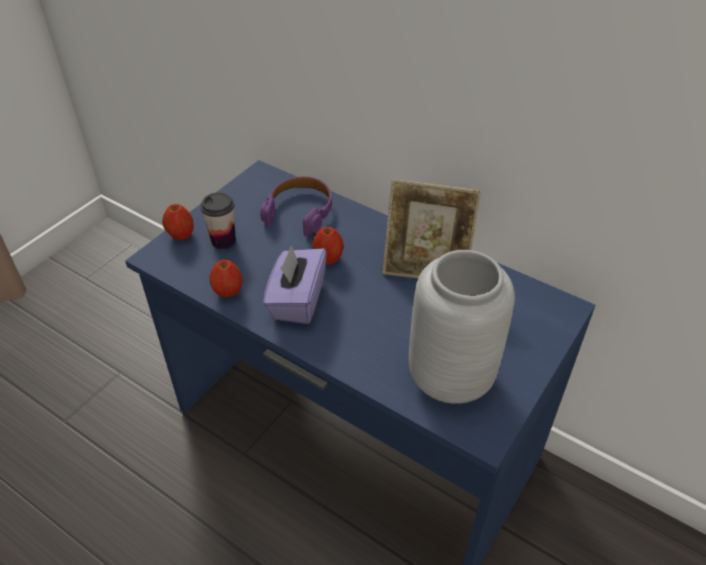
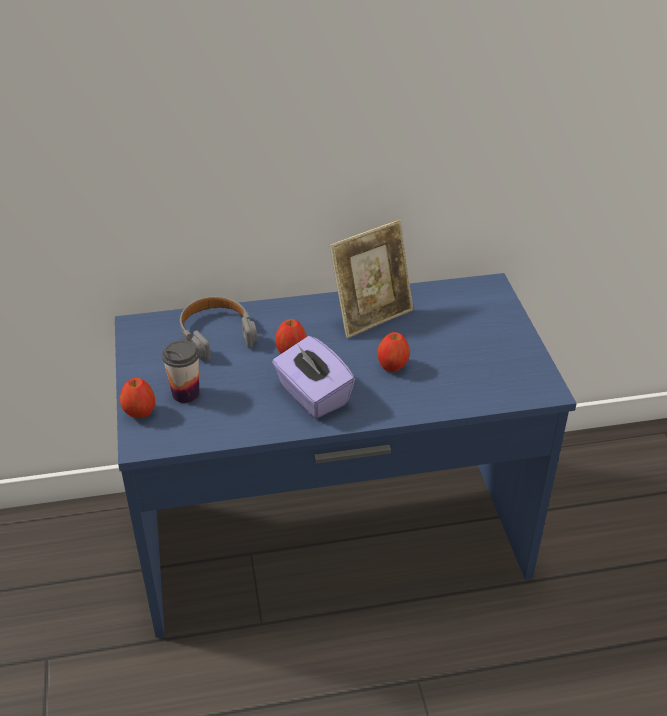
camera: 45 degrees left, 5 degrees down
apple [209,260,243,297] -> apple moved to [377,332,410,372]
purple headphones [260,176,332,236] -> grey headphones [180,296,257,361]
grey vase [409,250,515,404] -> none

